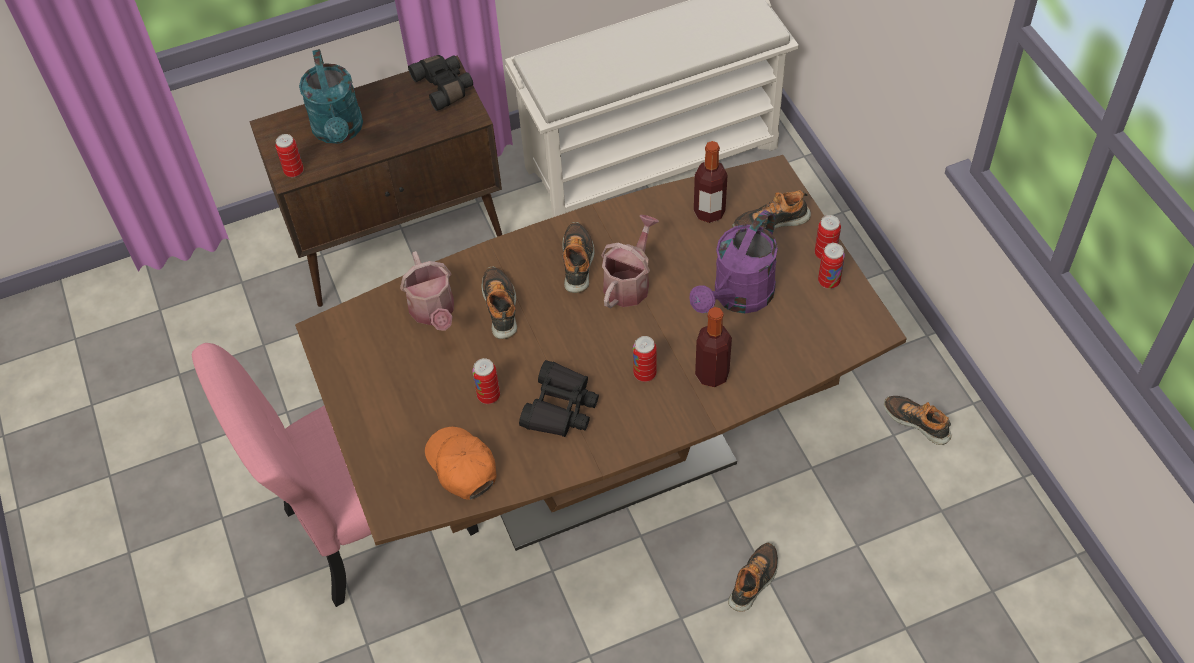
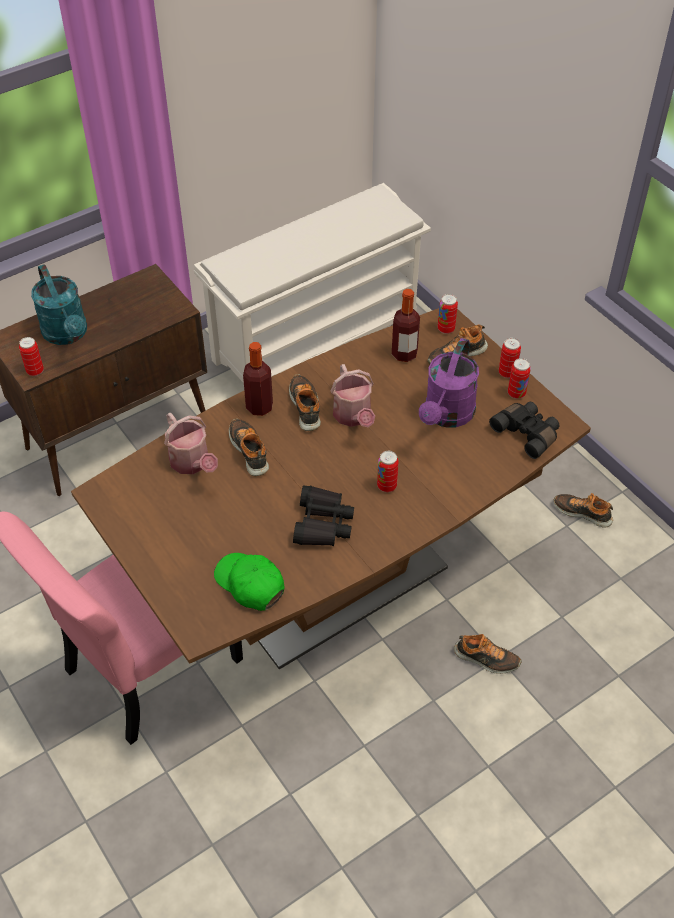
camera: 15 degrees left, 5 degrees down
black binoculars [408,55,473,111] -> black binoculars moved to [489,402,560,459]
orange cap [425,427,496,500] -> green cap [214,553,285,611]
can [472,358,500,404] -> can moved to [438,294,458,334]
watering can [601,215,659,308] -> watering can turned 150 degrees clockwise [331,364,375,427]
bottle [695,307,732,387] -> bottle moved to [243,342,273,416]
shoe [728,542,778,612] -> shoe turned 90 degrees clockwise [454,634,521,674]

